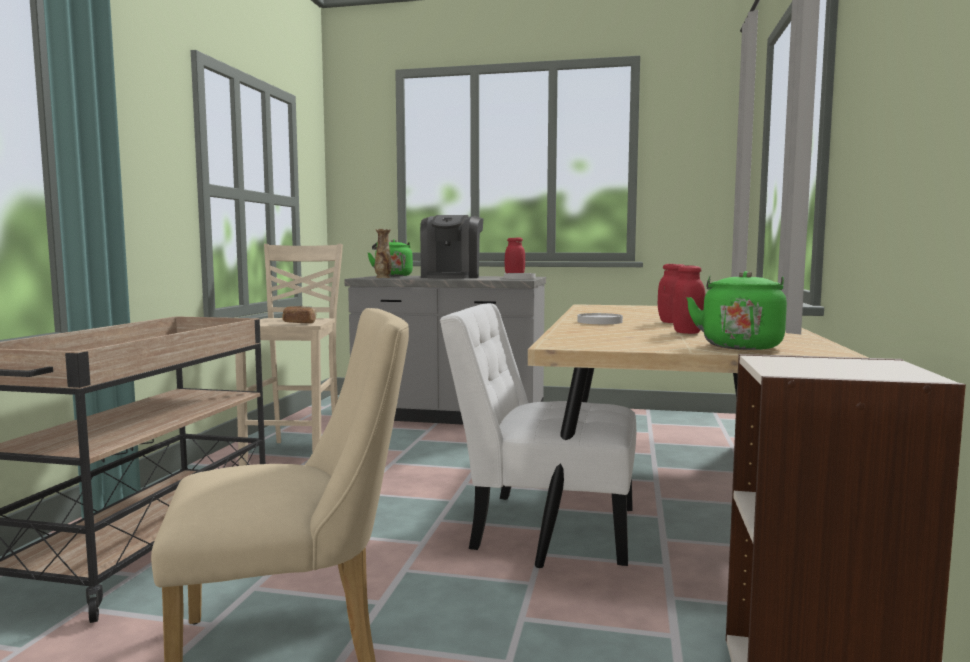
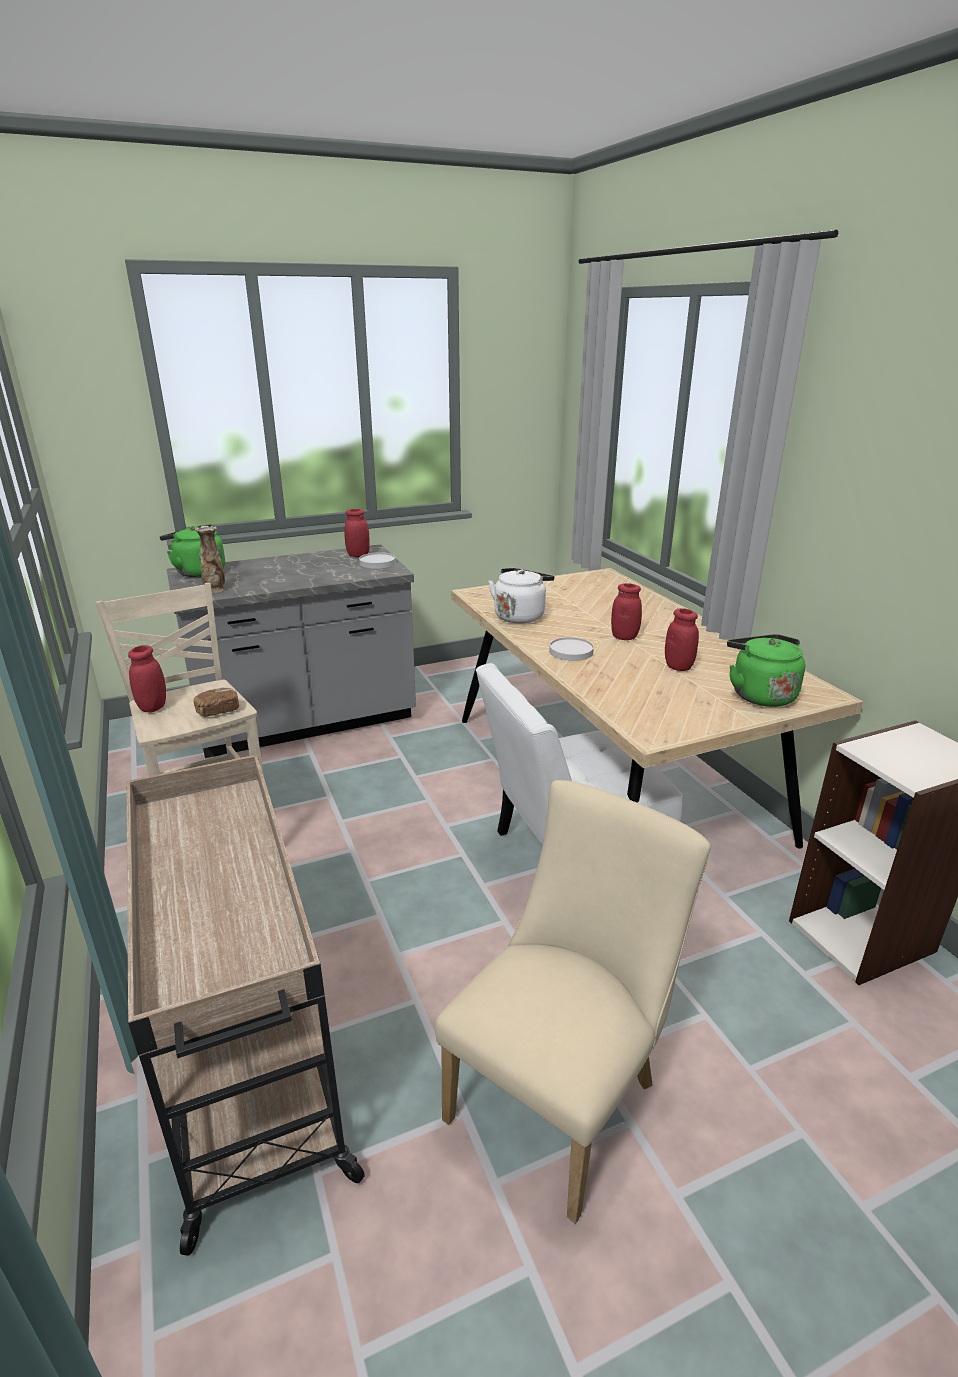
camera: 35 degrees left, 20 degrees up
coffee machine [420,215,484,279] -> none
none -> red jar [128,645,166,713]
none -> white kettle [488,568,554,623]

